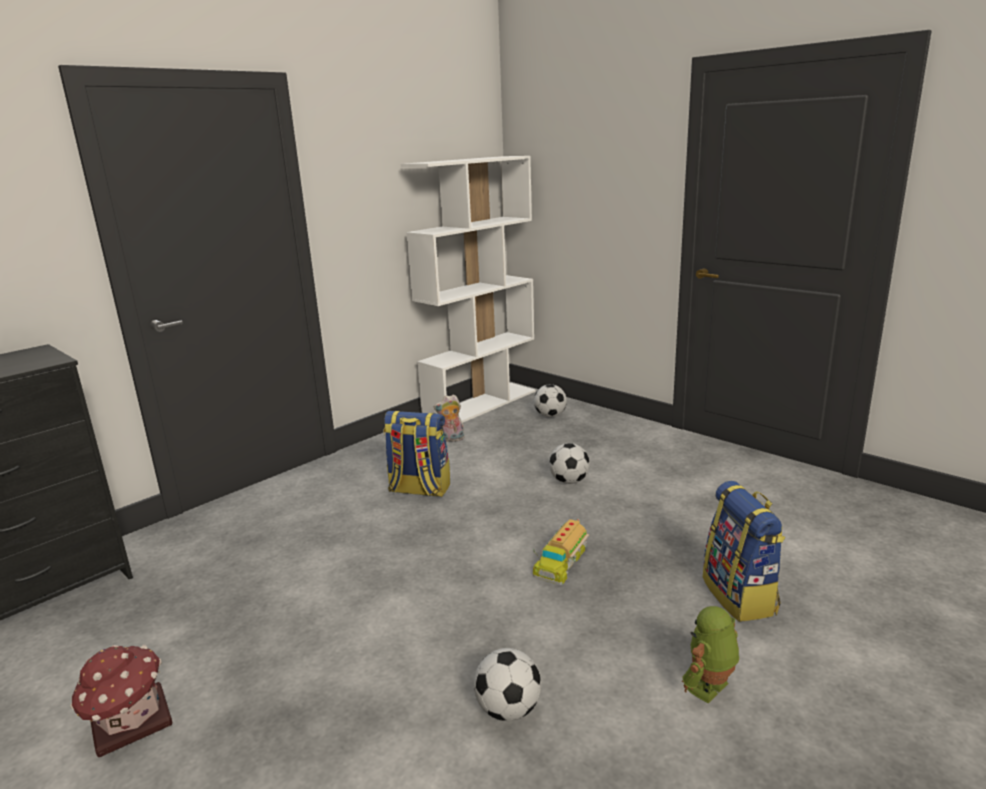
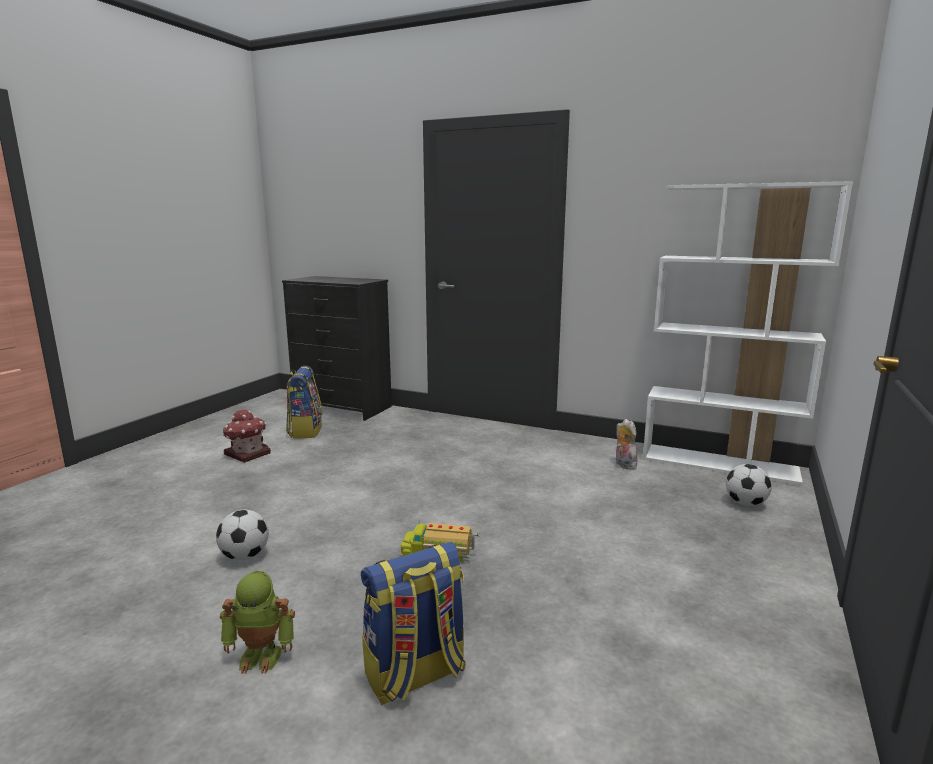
camera: 70 degrees right, 5 degrees down
backpack [383,411,450,497] -> backpack moved to [286,366,322,438]
football [549,443,590,484] -> none
toy robot [681,606,739,703] -> toy robot turned 150 degrees clockwise [220,571,295,674]

